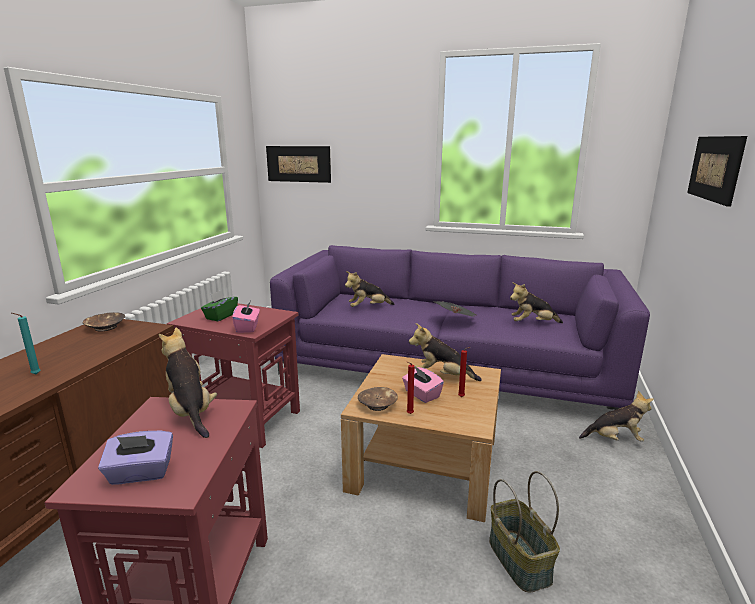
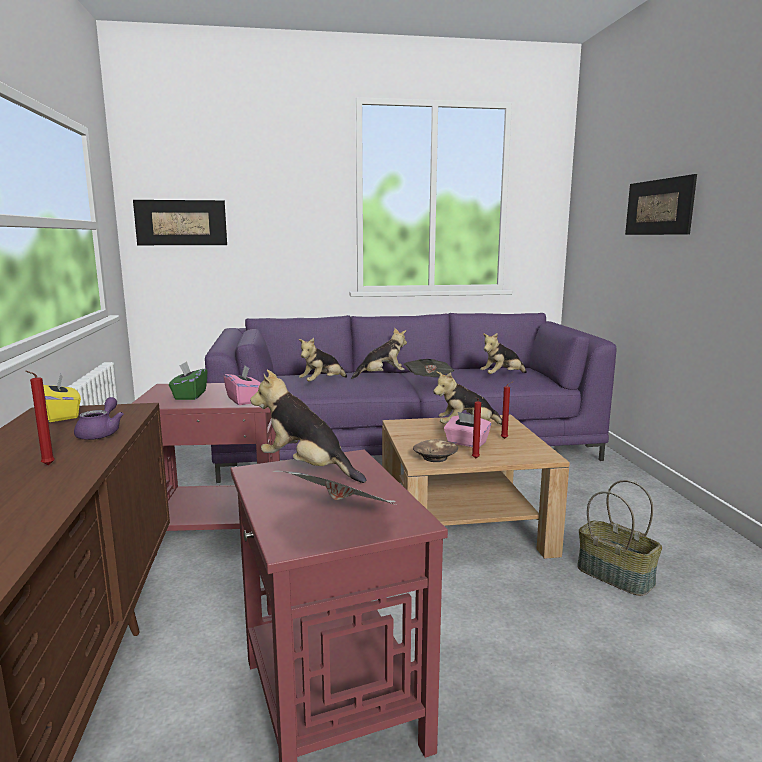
camera: 25 degrees left, 5 degrees down
turquoise candle [12,313,40,375] -> red candle [25,371,55,465]
brown bowl [83,312,125,331] -> yellow tissue box [43,374,81,422]
purple tissue box [98,431,173,485] -> newspaper [273,470,396,505]
plush toy [579,391,654,442] -> plush toy moved to [351,328,407,379]
none -> purple teapot [74,397,124,440]

